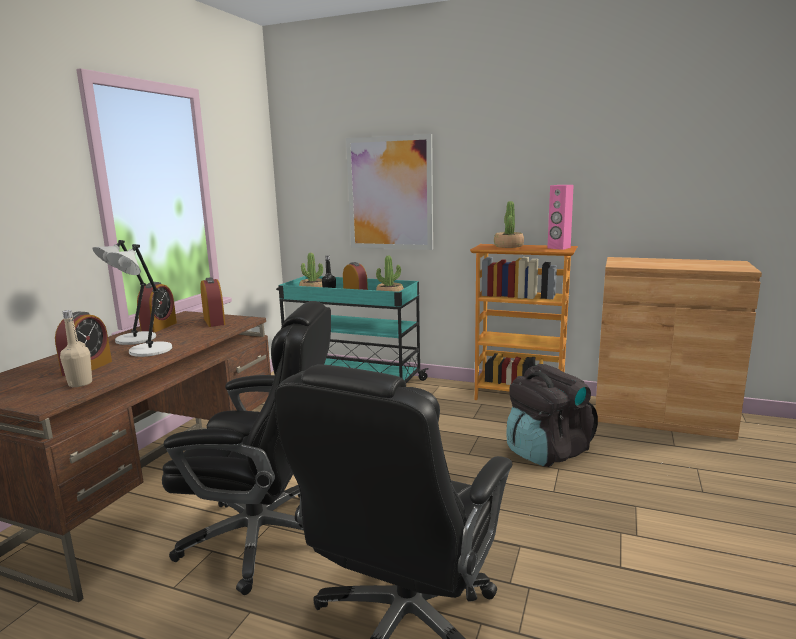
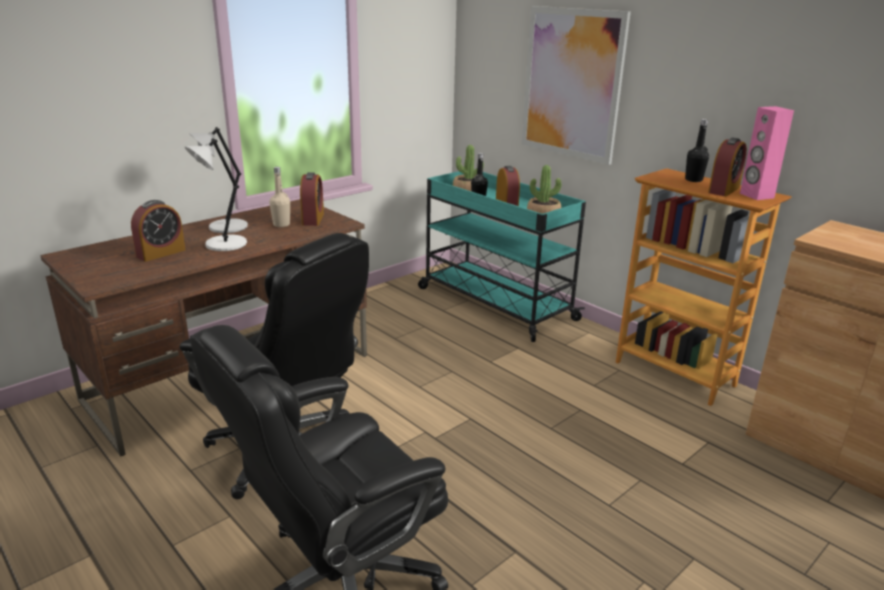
camera: 25 degrees right, 10 degrees up
beige bottle [60,310,92,387] -> beige bottle moved to [269,167,290,227]
alarm clock [137,282,177,333] -> alarm clock moved to [708,137,747,196]
potted plant [494,201,524,248] -> black bottle [685,119,709,182]
black backpack [507,364,598,467] -> none

